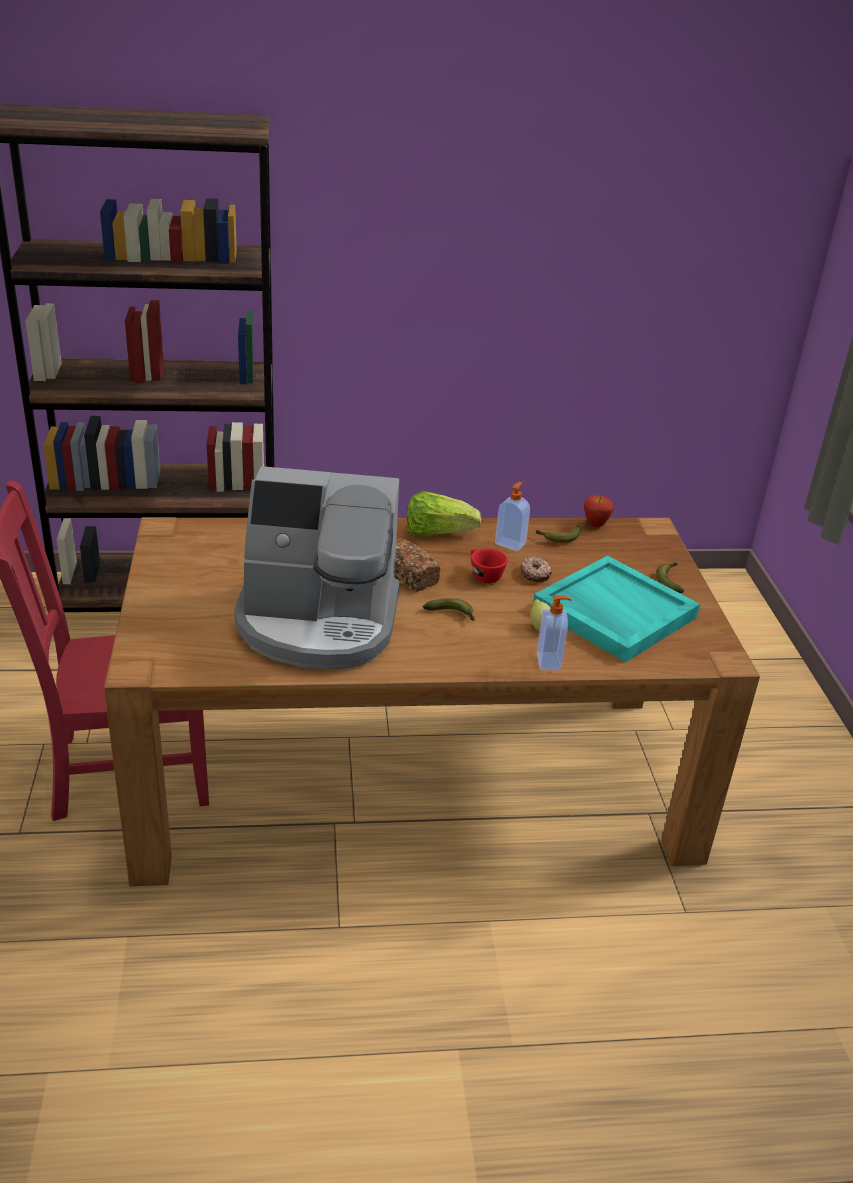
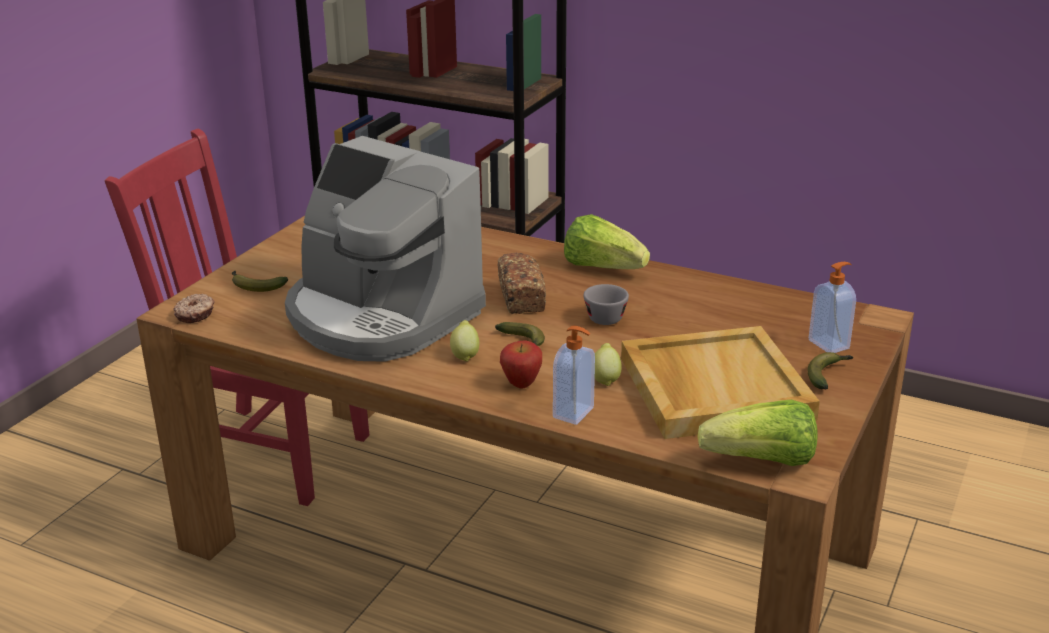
camera: 35 degrees right, 5 degrees down
red cup [471,549,508,583] -> grey cup [584,284,629,325]
soap dispenser [495,482,530,551] -> soap dispenser moved to [809,262,856,353]
donut [521,556,552,582] -> donut moved to [174,294,215,323]
turquoise tray [533,556,700,662] -> beige tray [621,326,820,439]
banana [536,525,581,543] -> banana moved to [232,271,288,292]
apple [584,495,614,528] -> apple moved to [500,340,542,389]
none -> lemon [450,320,479,362]
none -> lettuce [697,400,818,466]

